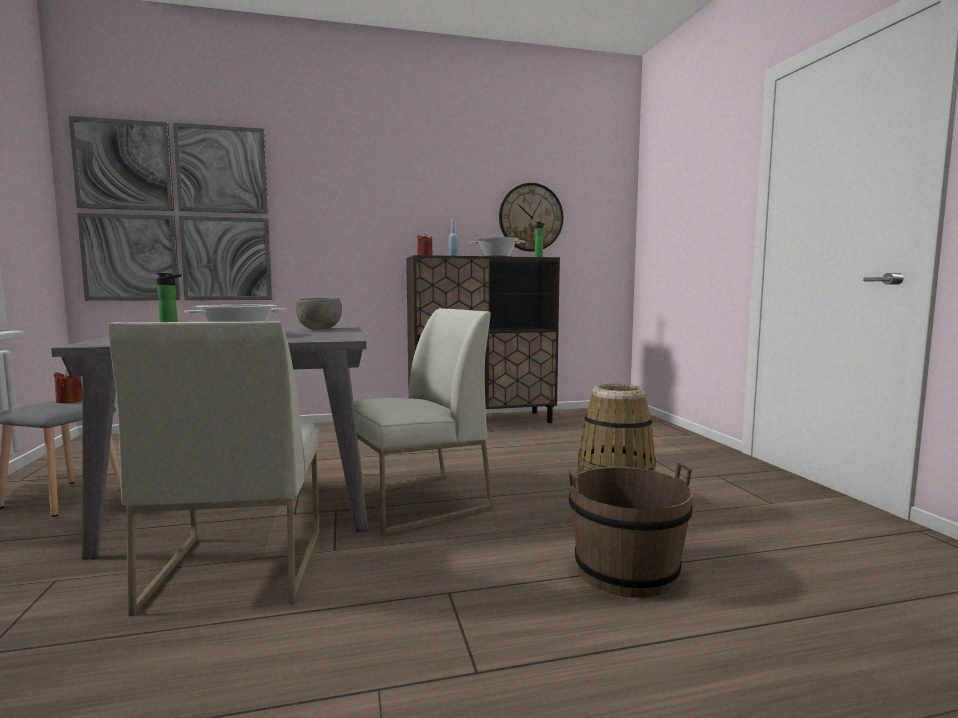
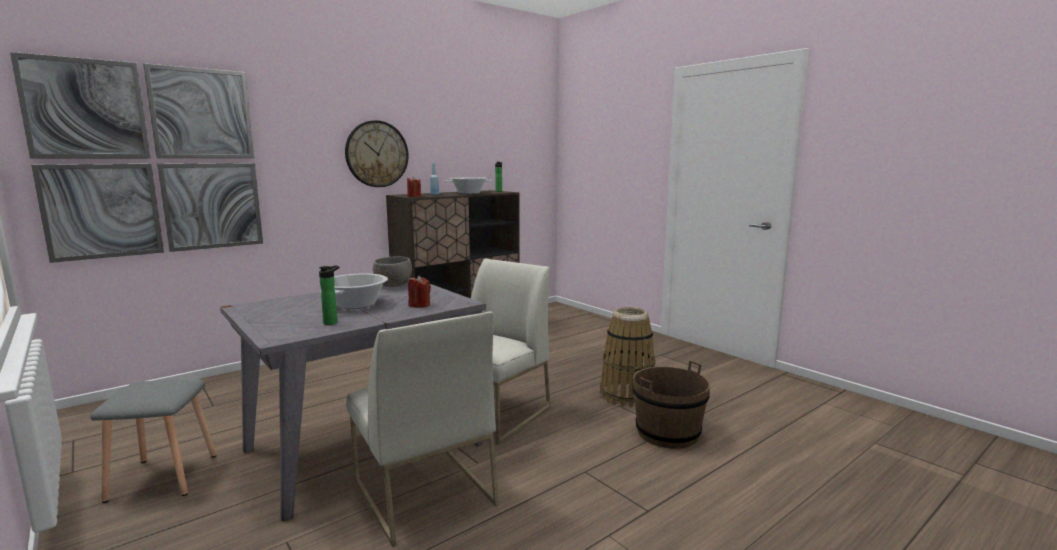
camera: 25 degrees left, 5 degrees up
red candle [54,369,82,403] -> red candle moved to [408,275,431,308]
wall clock [499,183,563,252] -> wall clock moved to [345,120,409,187]

